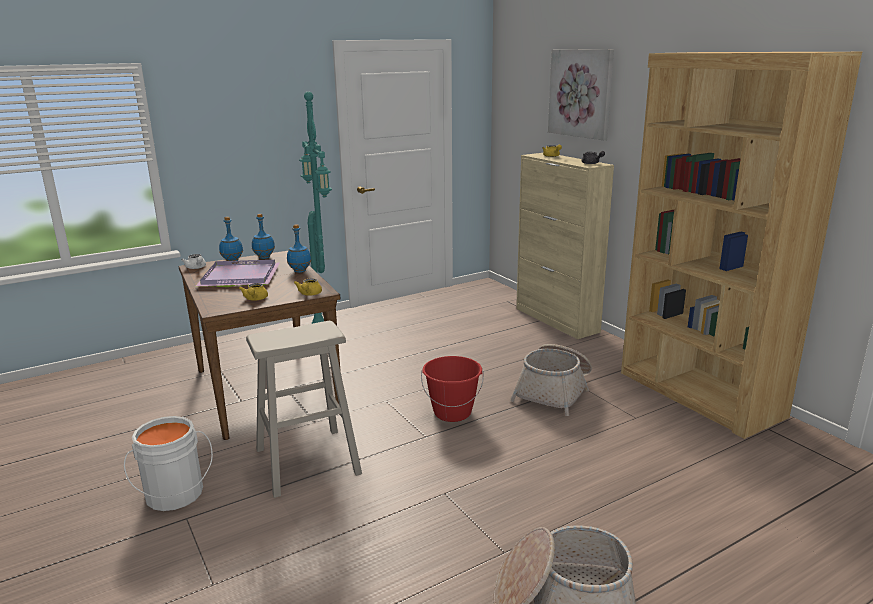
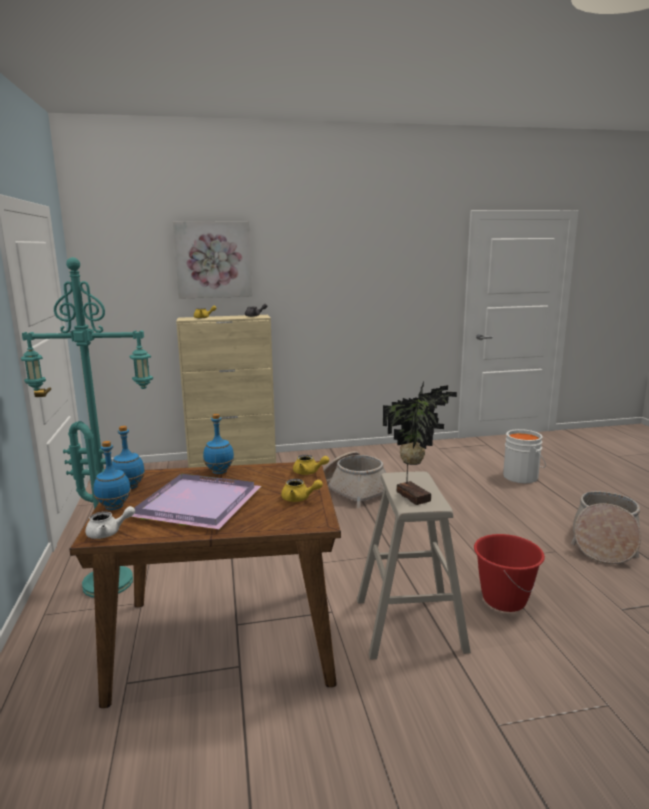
camera: 70 degrees left, 5 degrees down
white bucket [124,416,213,511] -> white bucket moved to [503,429,546,484]
red bucket [421,356,484,422] -> red bucket moved to [474,534,545,612]
brown bookcase [621,52,862,439] -> none
none -> potted plant [383,382,457,505]

